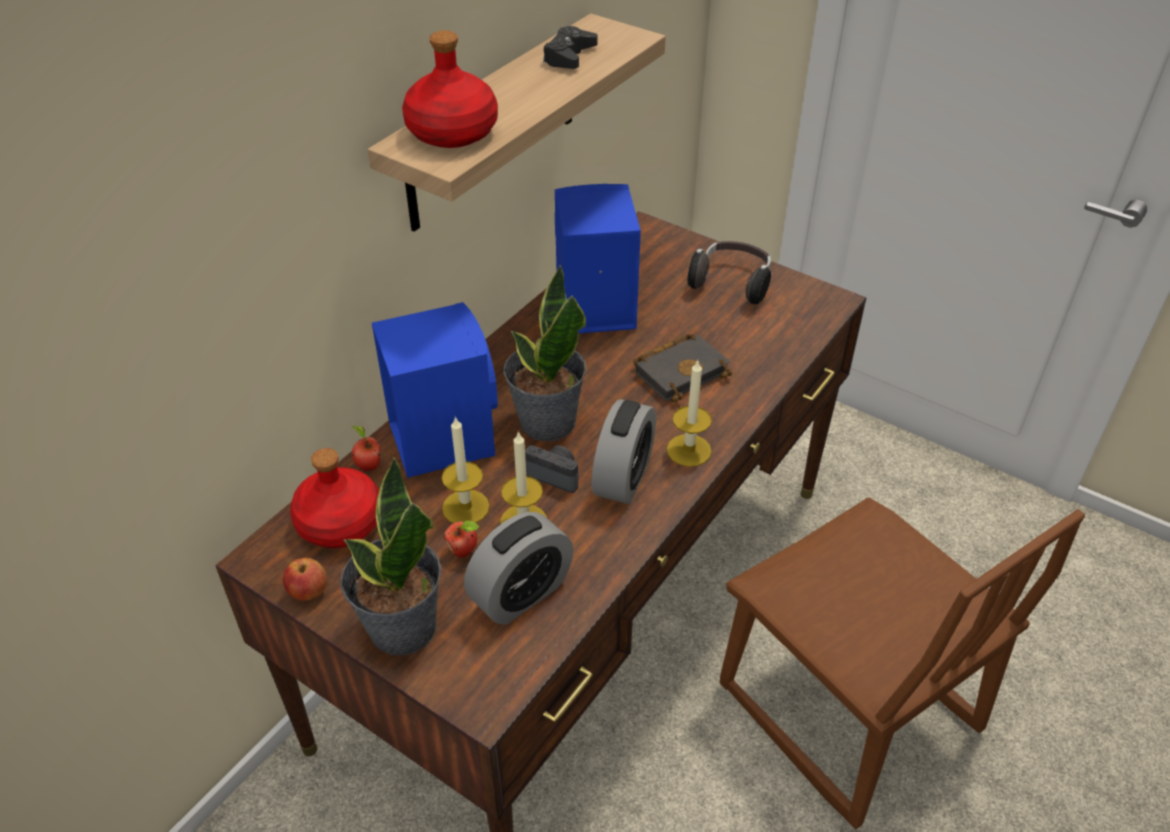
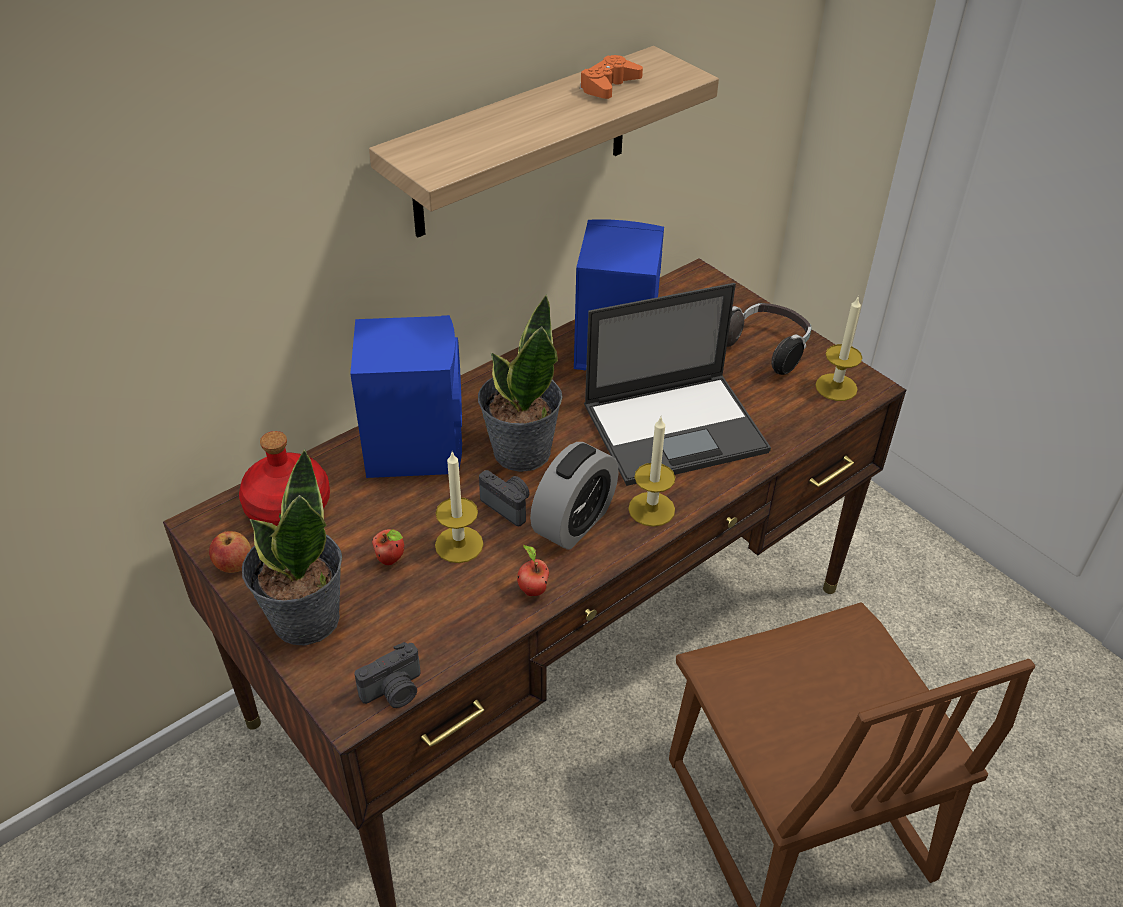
camera: 15 degrees right, 0 degrees up
apple [352,426,380,471] -> apple moved to [517,545,549,596]
red bottle [402,30,498,148] -> none
candle [442,416,489,523] -> candle moved to [815,297,862,401]
alarm clock [464,512,573,625] -> none
black game controller [543,26,598,69] -> orange game controller [580,55,643,99]
black book [633,334,733,402] -> laptop [584,283,771,486]
none -> camera [354,642,421,708]

